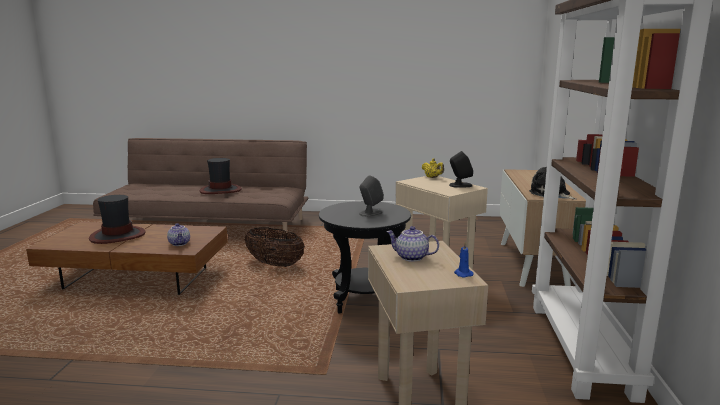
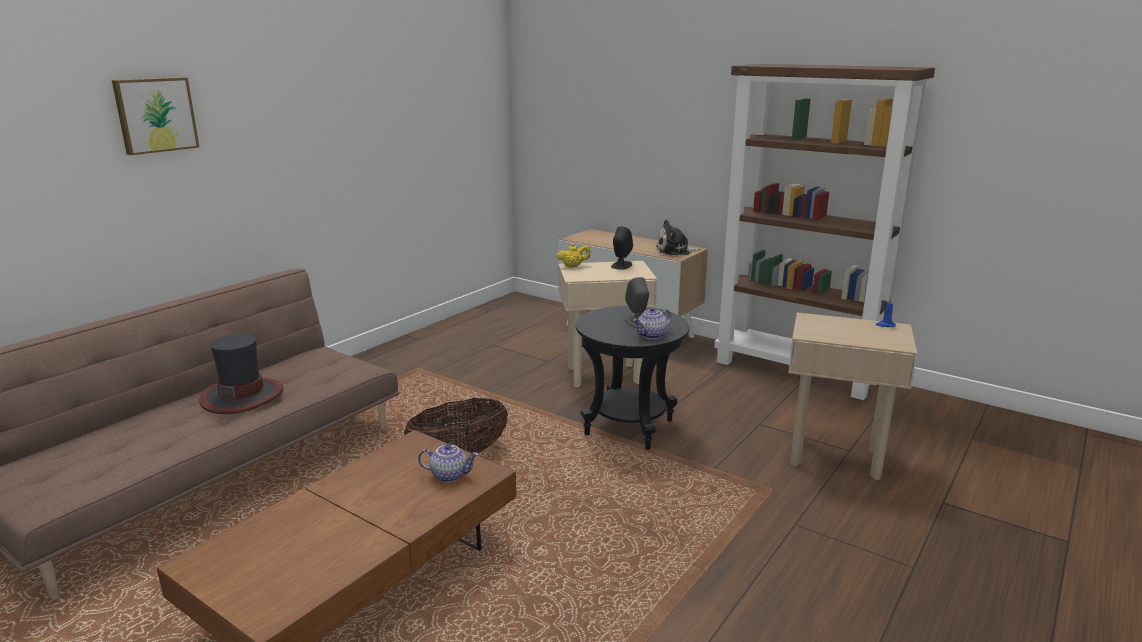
camera: 60 degrees left, 5 degrees up
hat [89,195,146,244] -> none
teapot [386,226,439,261] -> teapot moved to [633,307,671,339]
none -> picture [112,77,199,155]

